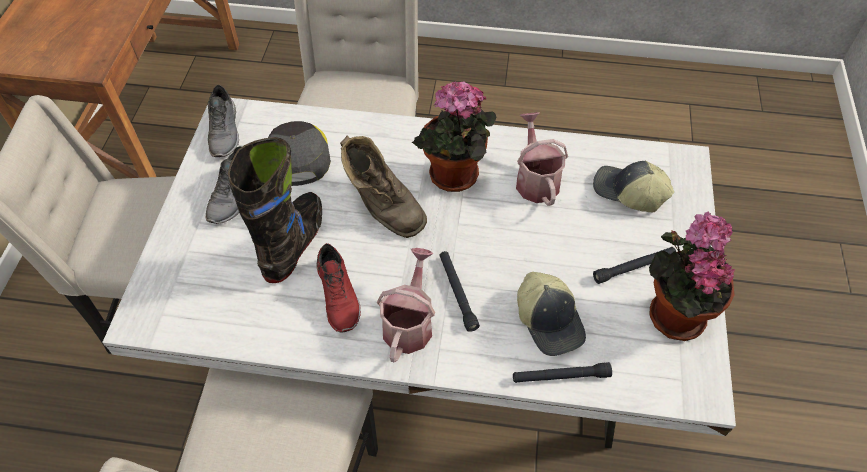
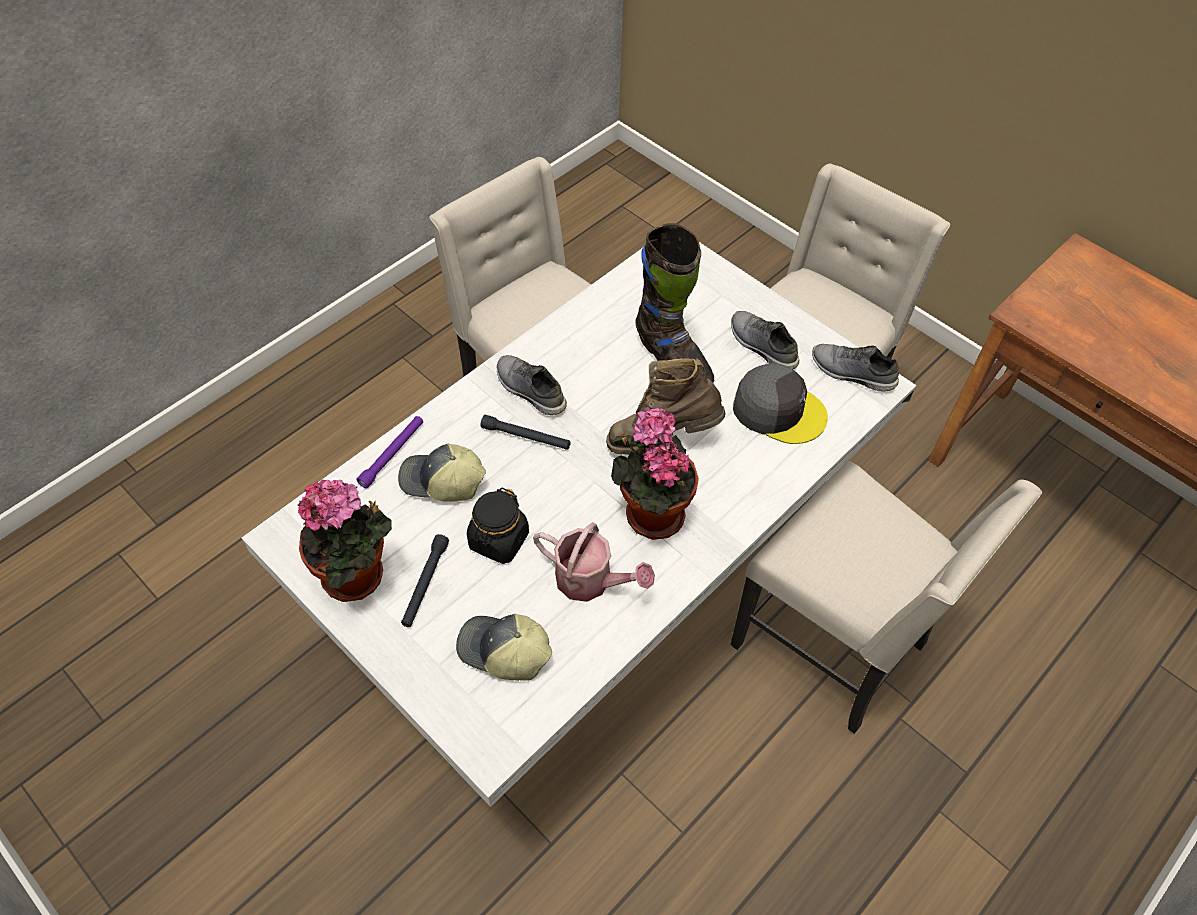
camera: 125 degrees right, 0 degrees up
red shoe [316,243,361,333] -> none
watering can [377,248,435,362] -> grey shoe [497,355,567,415]
black flashlight [513,362,612,383] -> purple flashlight [356,416,423,488]
cap [593,161,674,212] -> cap turned 135 degrees counterclockwise [456,614,552,681]
none -> black jar [467,488,529,564]

